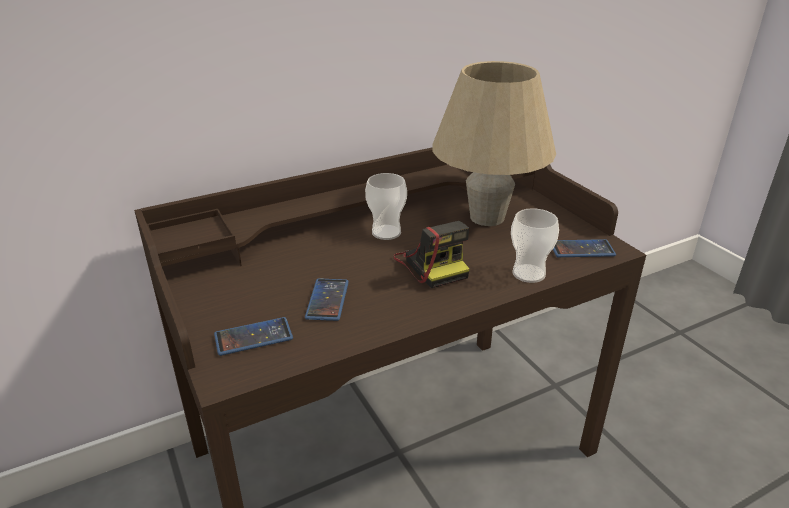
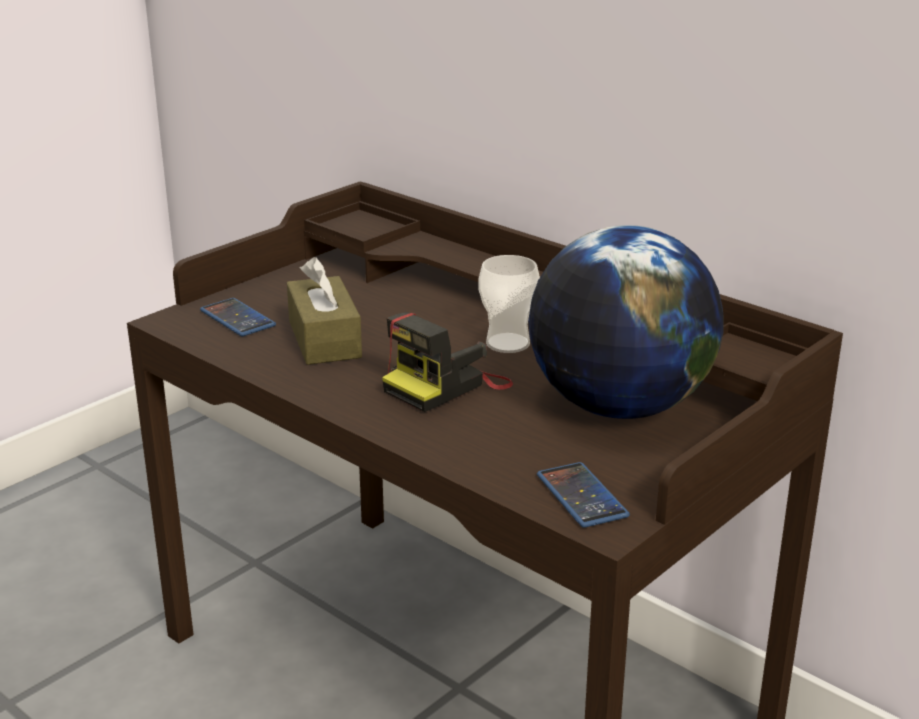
camera: 70 degrees right, 5 degrees down
phone [305,278,349,321] -> brown tissue box [287,257,362,365]
beige table lamp [432,61,556,226] -> globe [529,225,723,419]
cup [511,208,559,283] -> none

